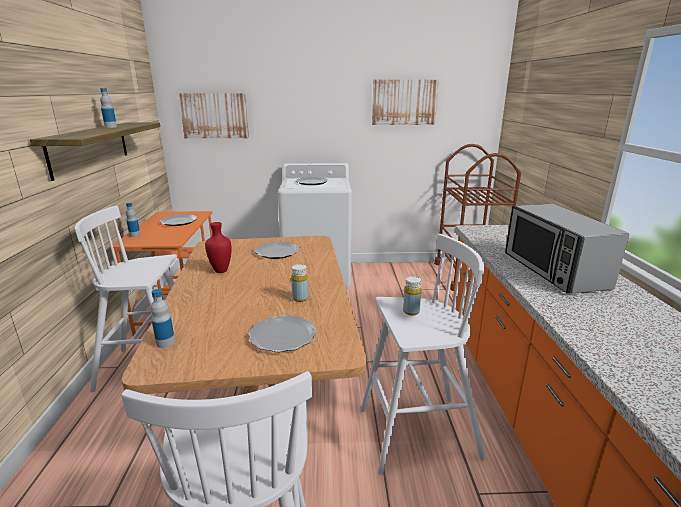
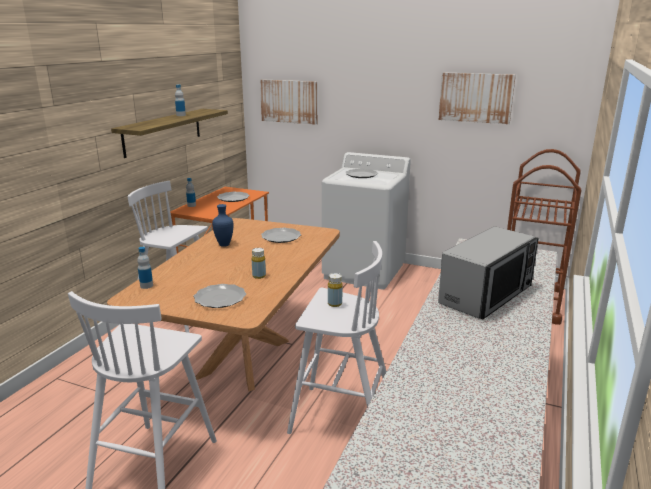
camera: 25 degrees right, 0 degrees up
red vase [205,222,232,273] -> blue vase [212,204,233,247]
microwave [505,204,629,294] -> microwave turned 150 degrees counterclockwise [438,226,539,319]

